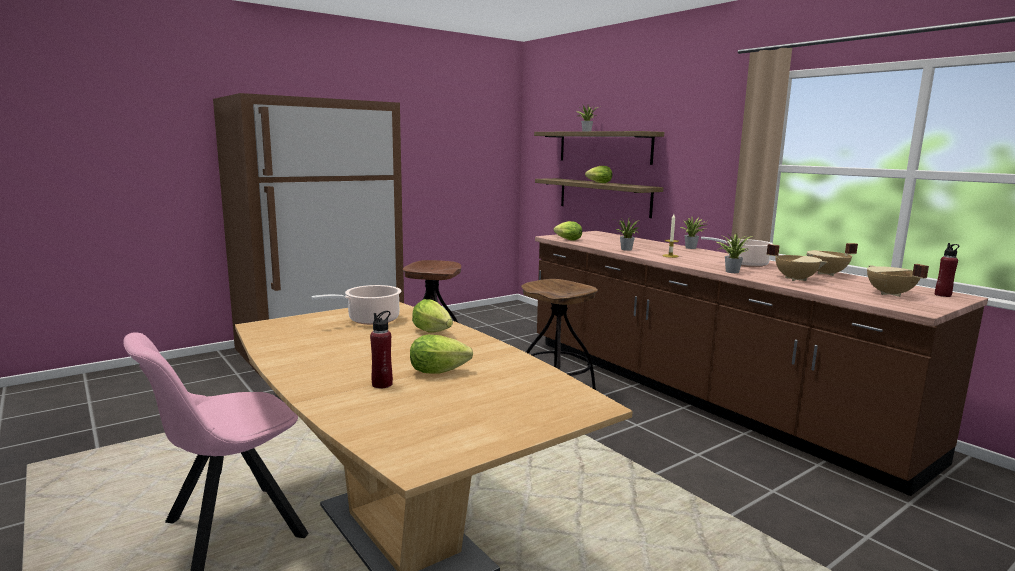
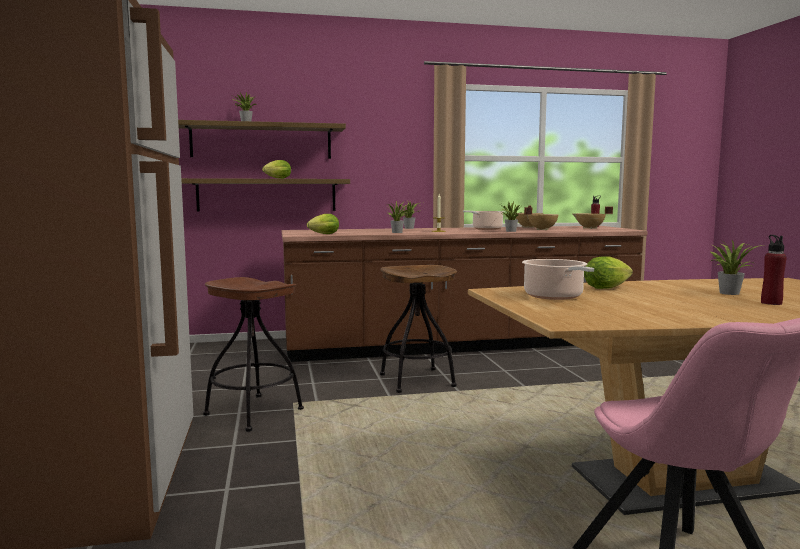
camera: 65 degrees left, 5 degrees down
lettuce [410,335,473,373] -> potted plant [710,240,765,295]

